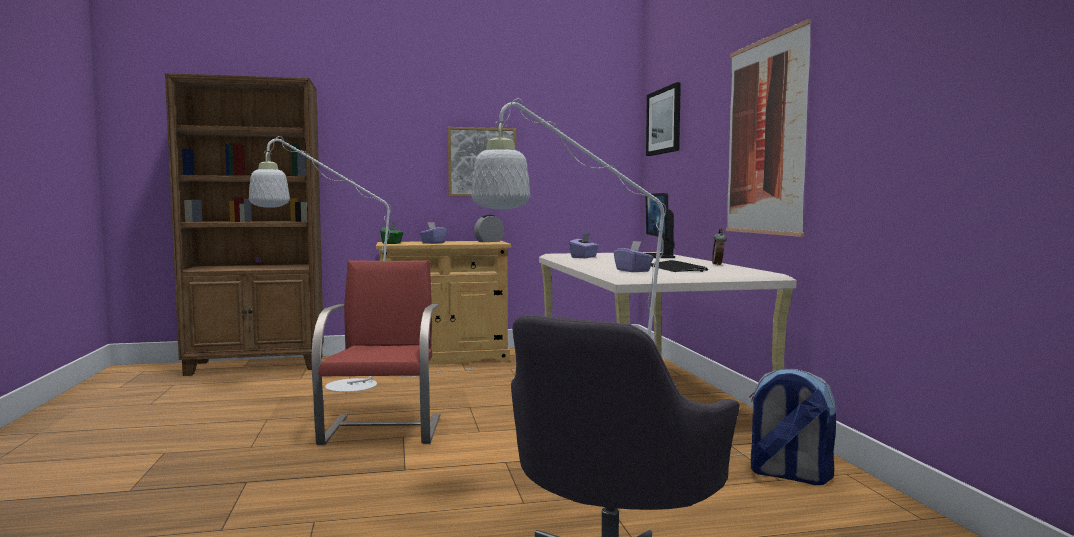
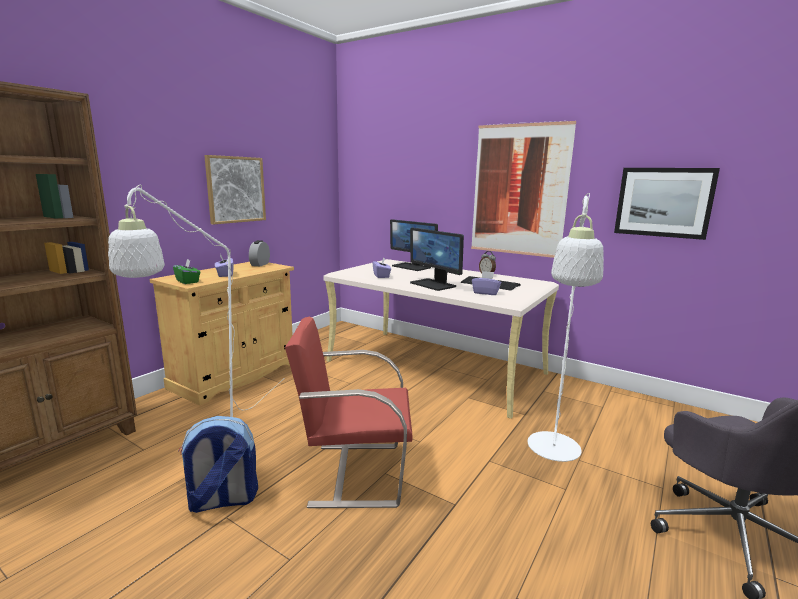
camera: 45 degrees left, 10 degrees up
red chair [311,260,440,445] -> red chair turned 45 degrees counterclockwise [285,316,413,508]
picture [646,82,681,156] -> picture moved to [614,168,720,240]
backpack [750,369,836,485] -> backpack moved to [178,416,258,513]
none -> monitor [410,228,464,291]

